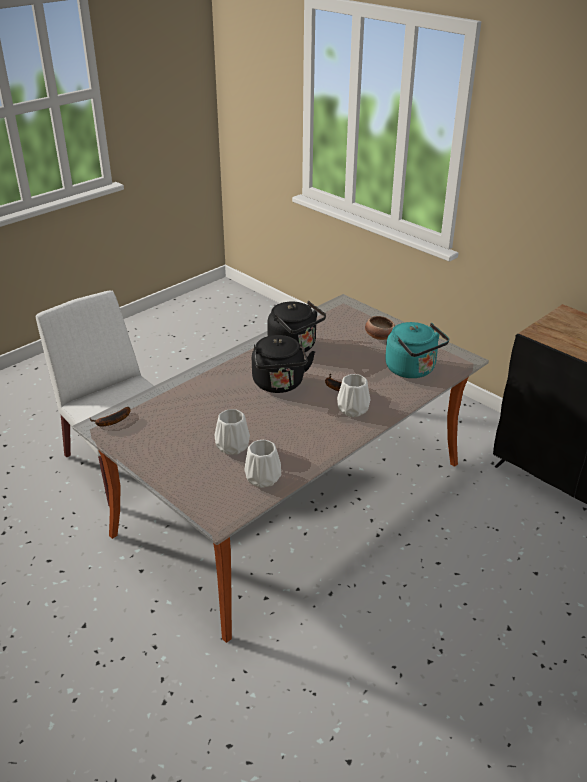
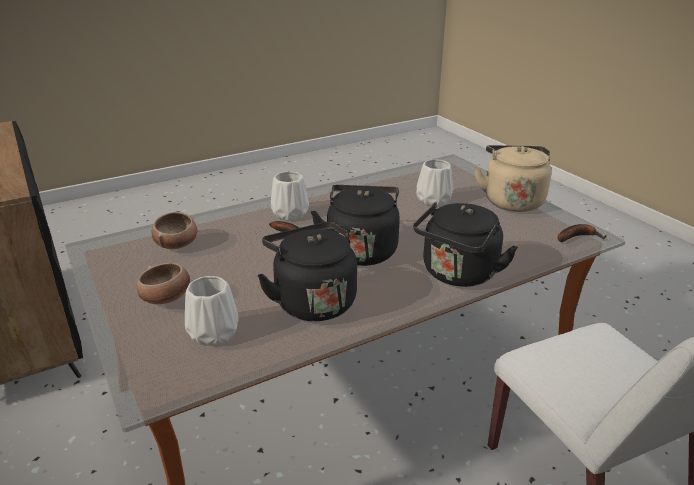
camera: 165 degrees left, 5 degrees down
white vase [244,440,281,488] -> white vase moved to [185,276,239,345]
turquoise kettle [385,322,450,378] -> bowl [152,212,198,249]
none -> black kettle [413,202,518,287]
none -> beige kettle [474,145,552,212]

